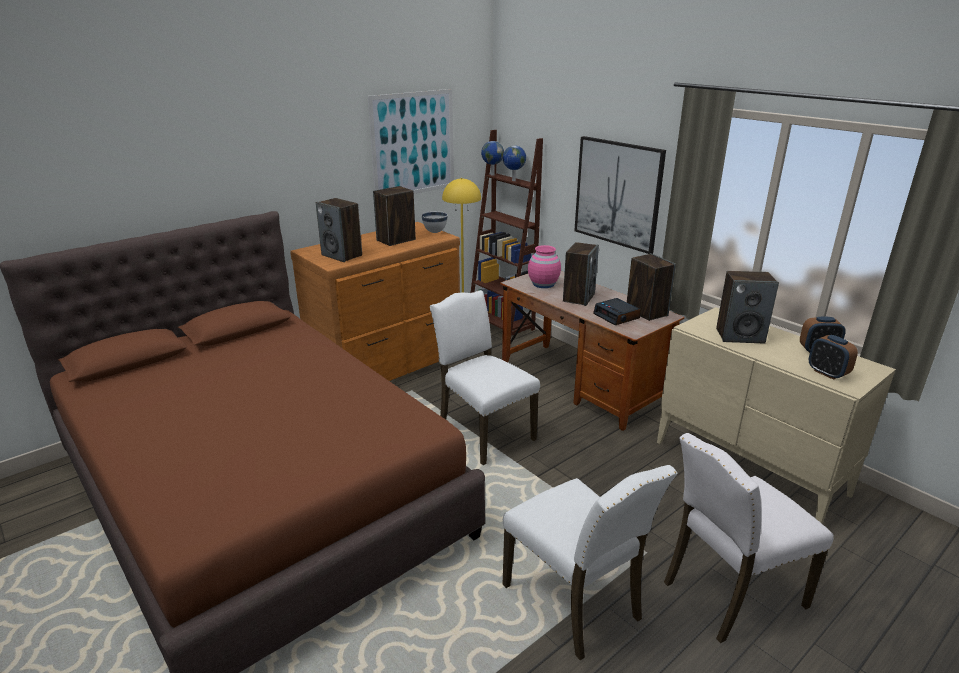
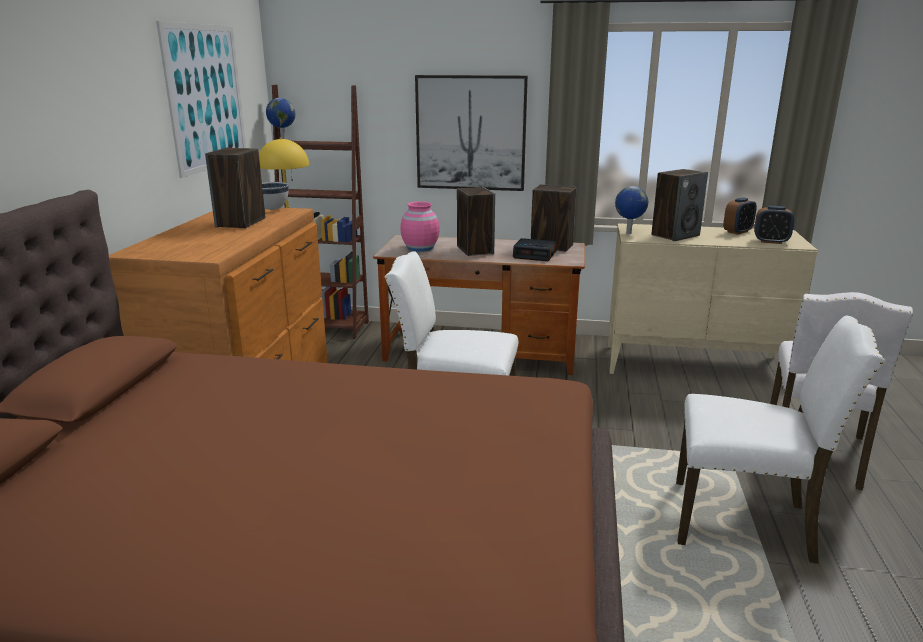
camera: 40 degrees left, 5 degrees down
speaker [316,198,362,262] -> none
globe [503,145,526,181] -> globe moved to [615,186,648,234]

